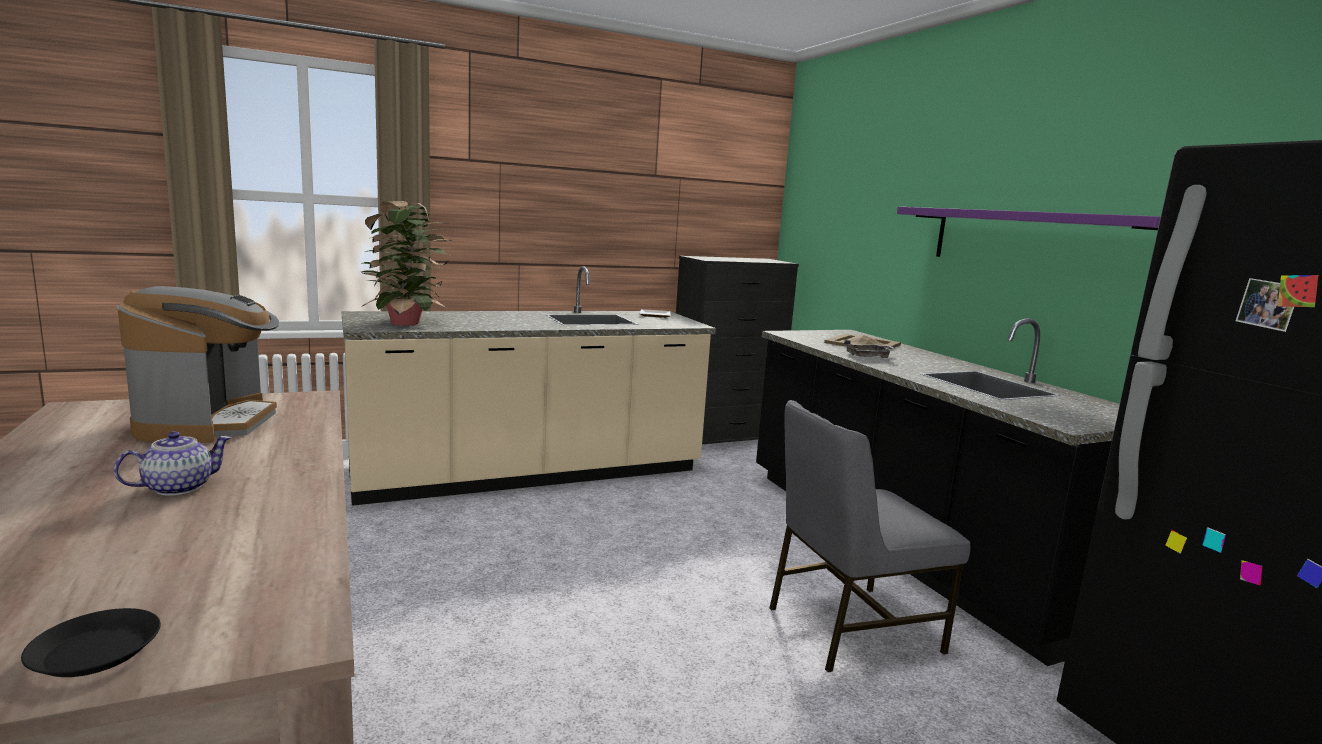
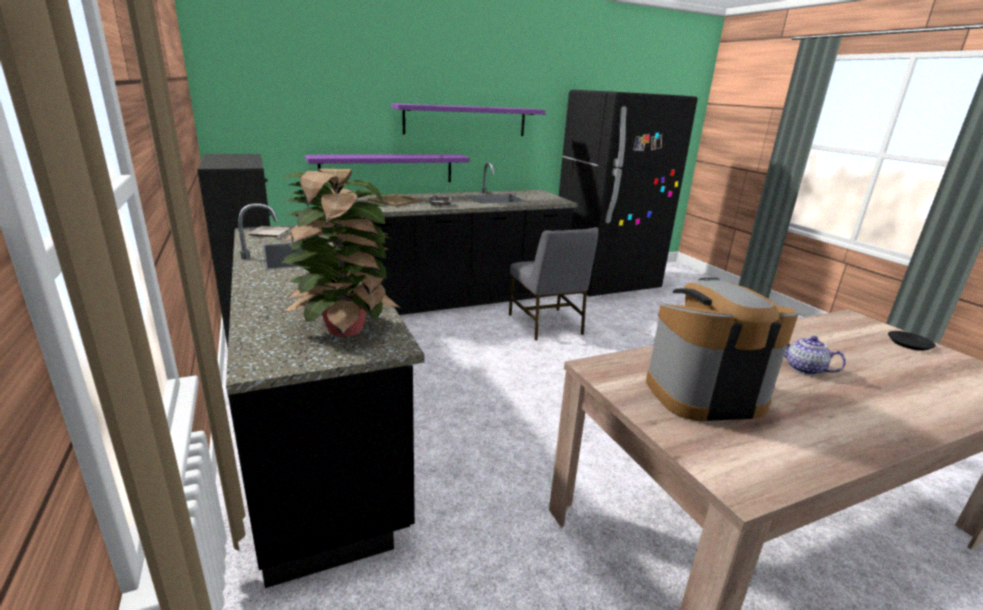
camera: 90 degrees left, 10 degrees up
beige counter [342,266,716,506] -> black counter [226,203,424,588]
none -> purple shelf [305,154,470,182]

